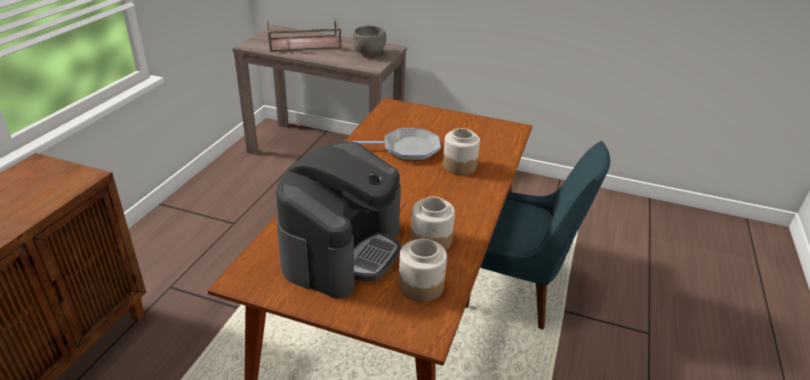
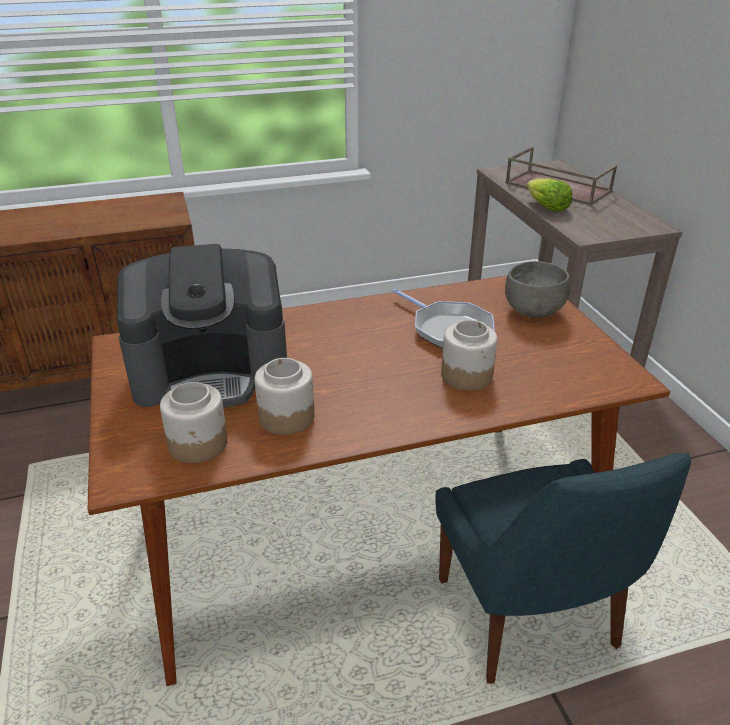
camera: 55 degrees right, 0 degrees up
grey bowl [352,26,387,56] -> grey bowl moved to [505,261,571,318]
none -> lettuce [527,178,573,212]

